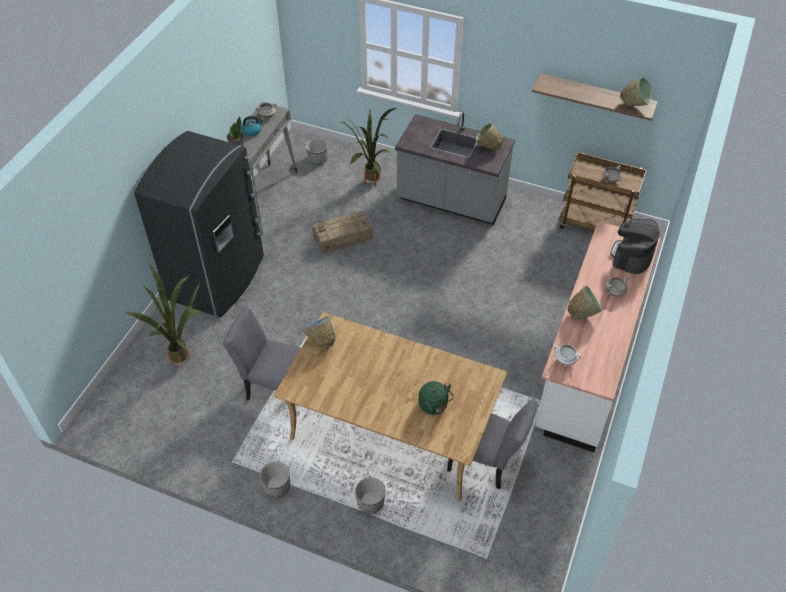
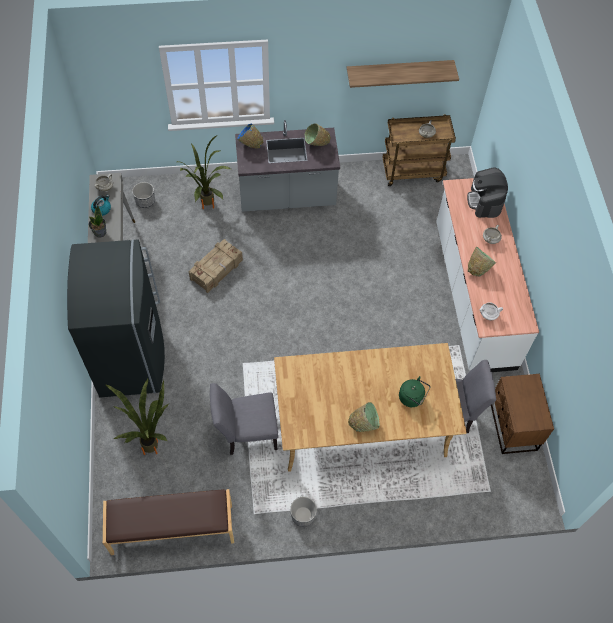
camera: 30 degrees left, 10 degrees up
blue bowl [302,317,335,350] -> blue bowl moved to [237,123,263,149]
planter [355,477,385,514] -> none
green bowl [620,77,651,106] -> green bowl moved to [348,402,380,432]
none -> brown bench [103,489,234,555]
none -> brown nightstand [491,374,554,454]

